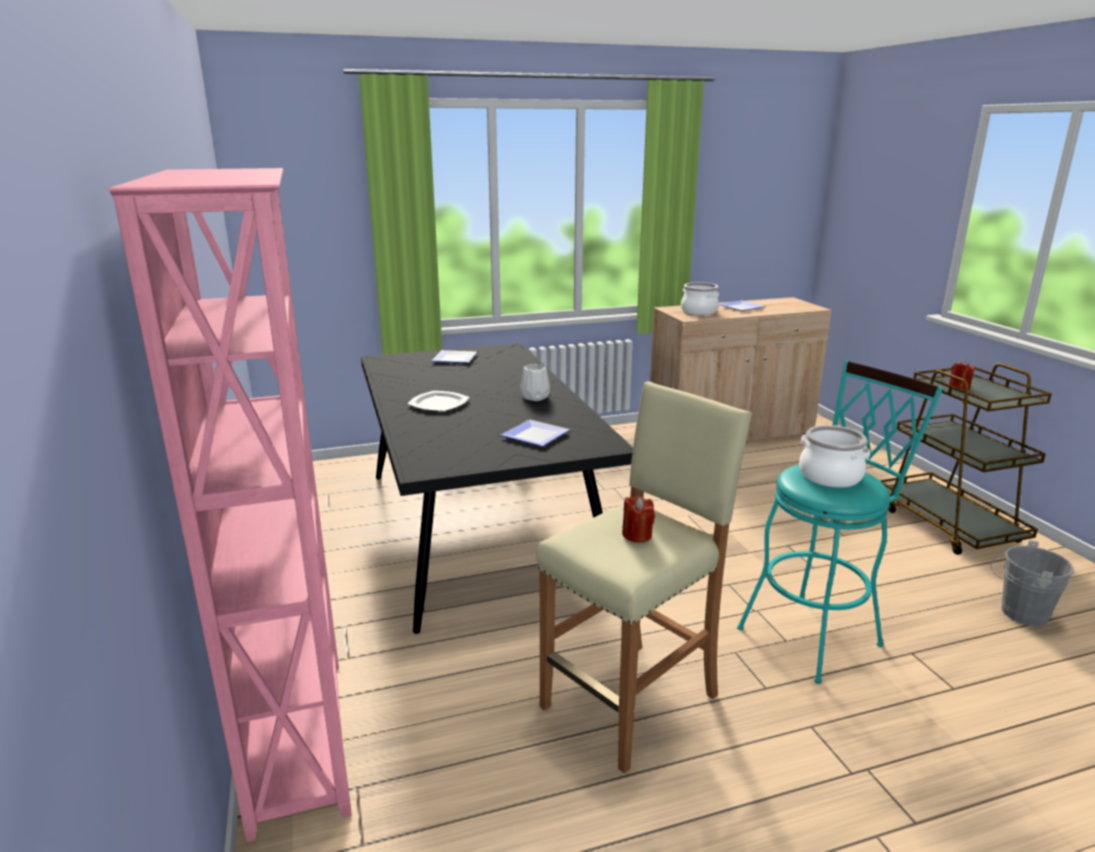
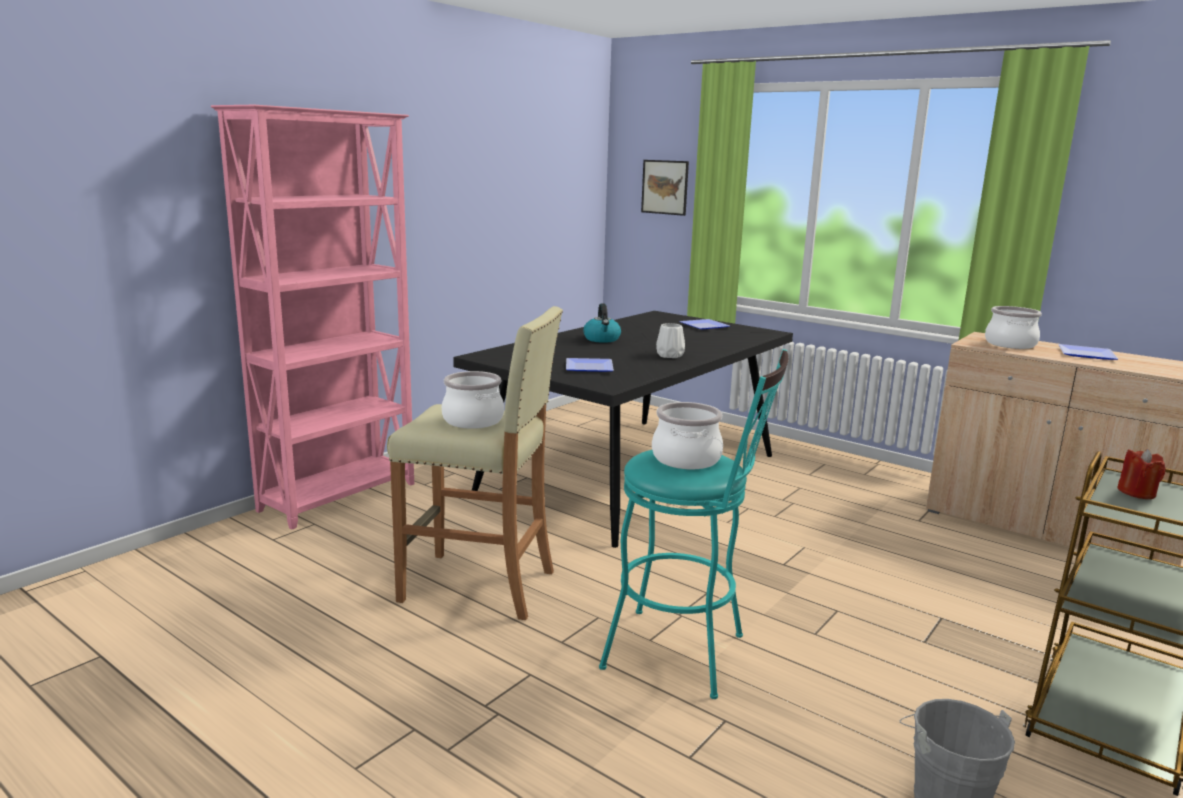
camera: 55 degrees right, 5 degrees down
plate [407,391,470,411] -> kettle [583,303,621,343]
red candle [622,496,655,542] -> cooking pot [442,371,504,429]
none -> picture [641,160,689,216]

